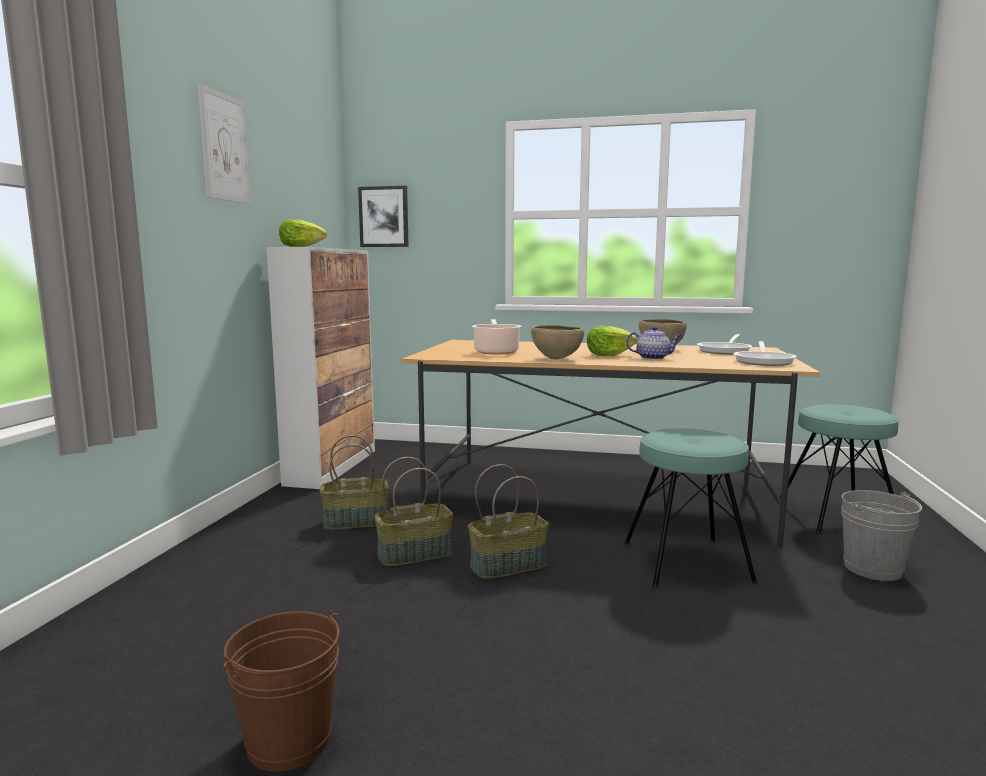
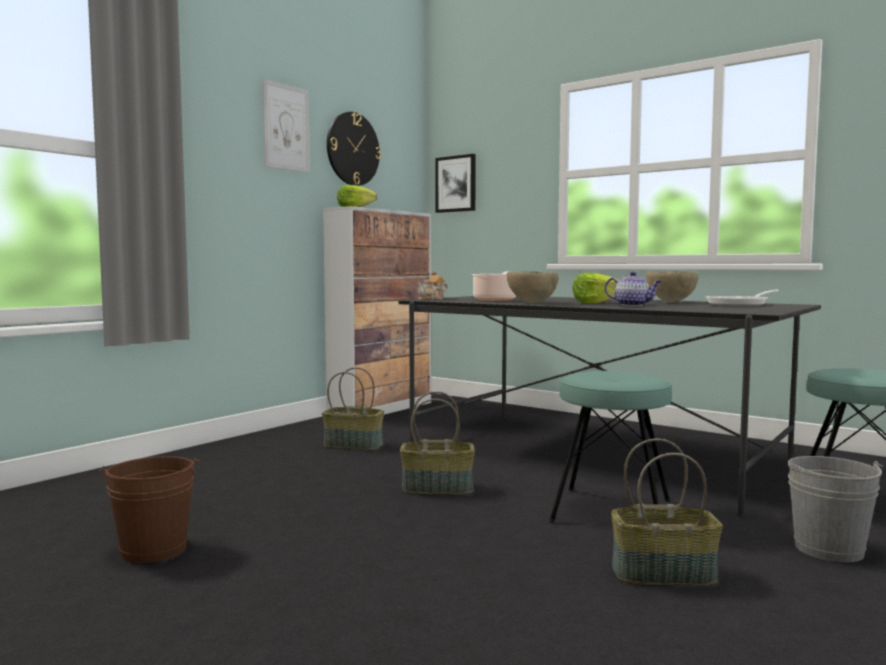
camera: 25 degrees right, 5 degrees down
basket [374,457,453,567] -> basket moved to [611,438,723,585]
beige dining table [401,340,820,547] -> black dining table [398,296,821,517]
frying pan [733,341,797,366] -> none
none -> wall clock [327,112,381,186]
none -> teapot [416,271,448,300]

